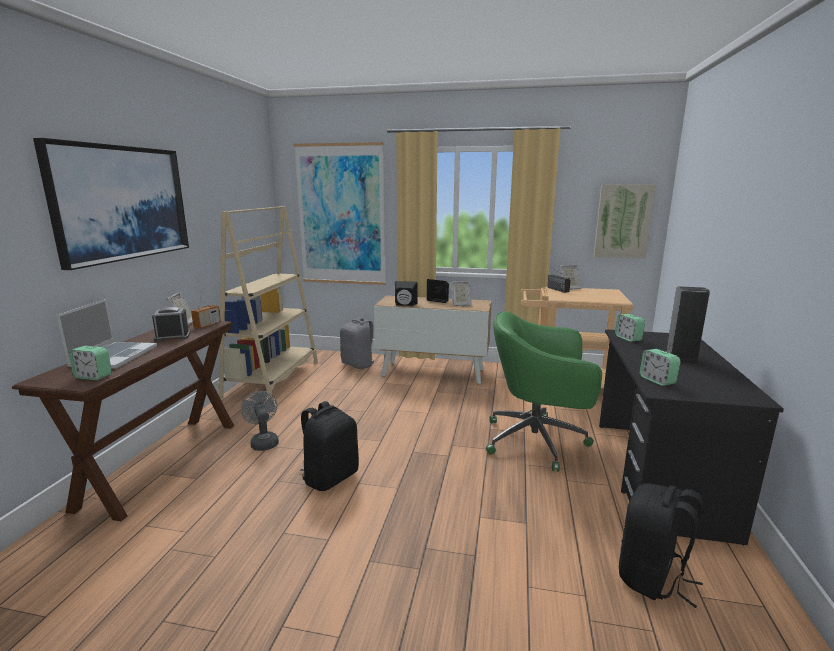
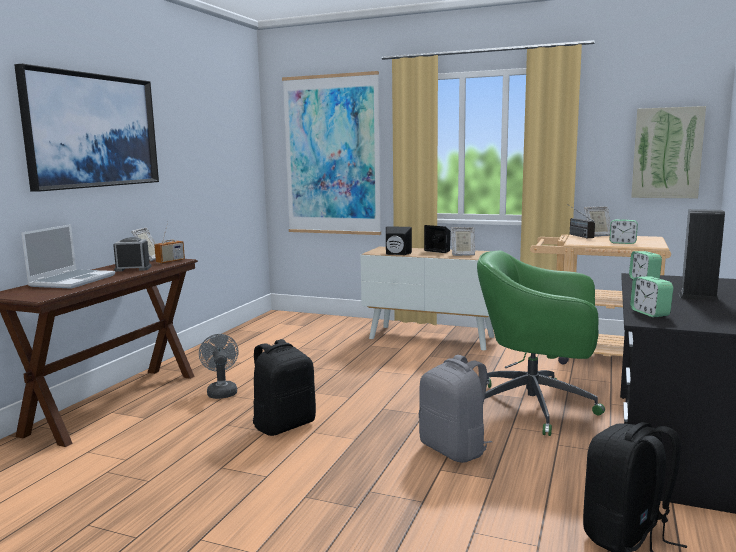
camera: 10 degrees right, 5 degrees down
alarm clock [69,346,112,380] -> alarm clock moved to [610,219,638,244]
beige bookcase [218,206,318,400] -> none
grey backpack [340,318,378,369] -> grey backpack moved to [419,355,492,463]

